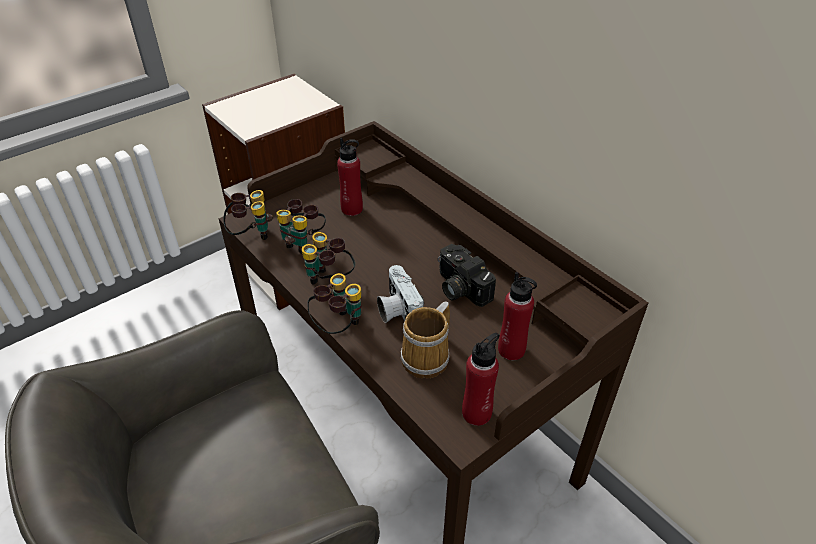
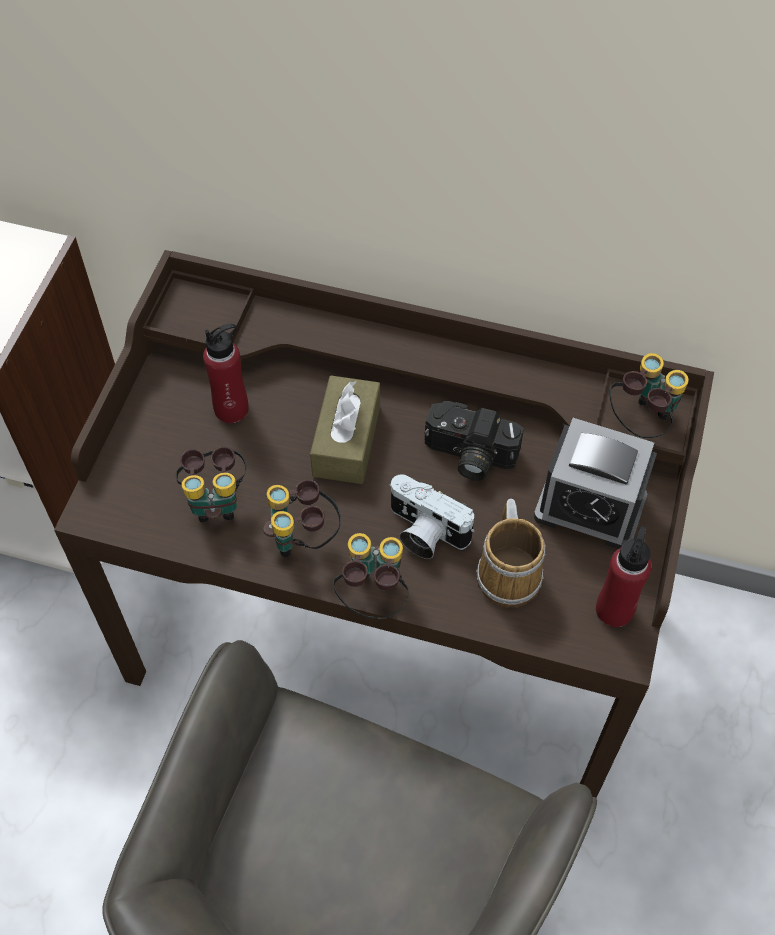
camera: 35 degrees left, 15 degrees up
binoculars [223,190,273,240] -> binoculars moved to [610,353,689,438]
red bottle [498,272,537,360] -> alarm clock [534,418,657,549]
none -> brown tissue box [310,376,380,484]

